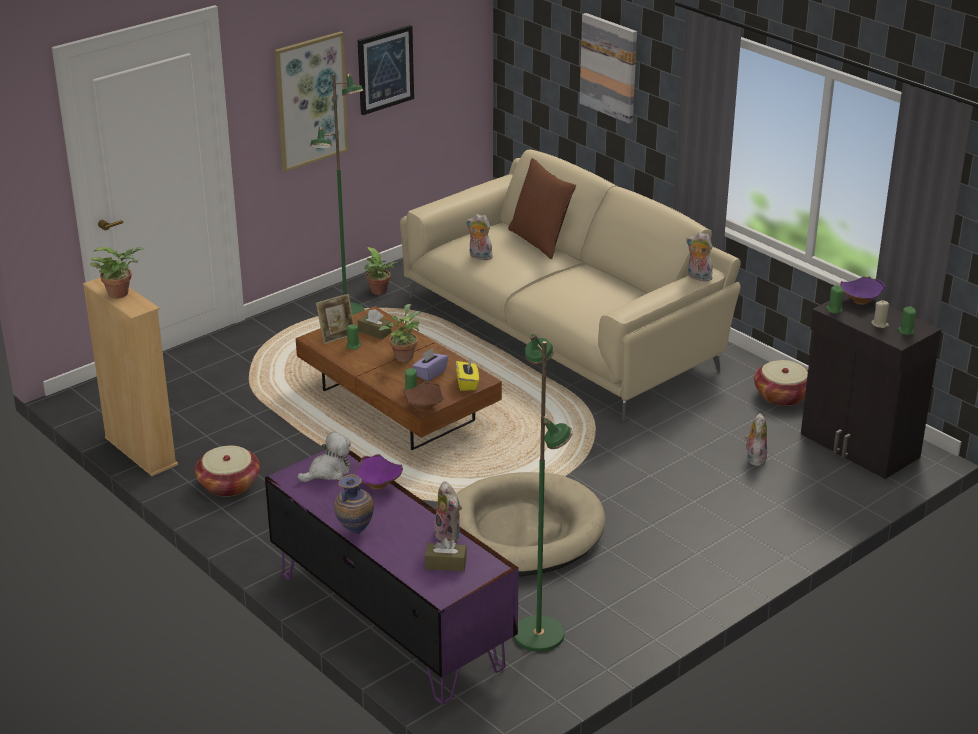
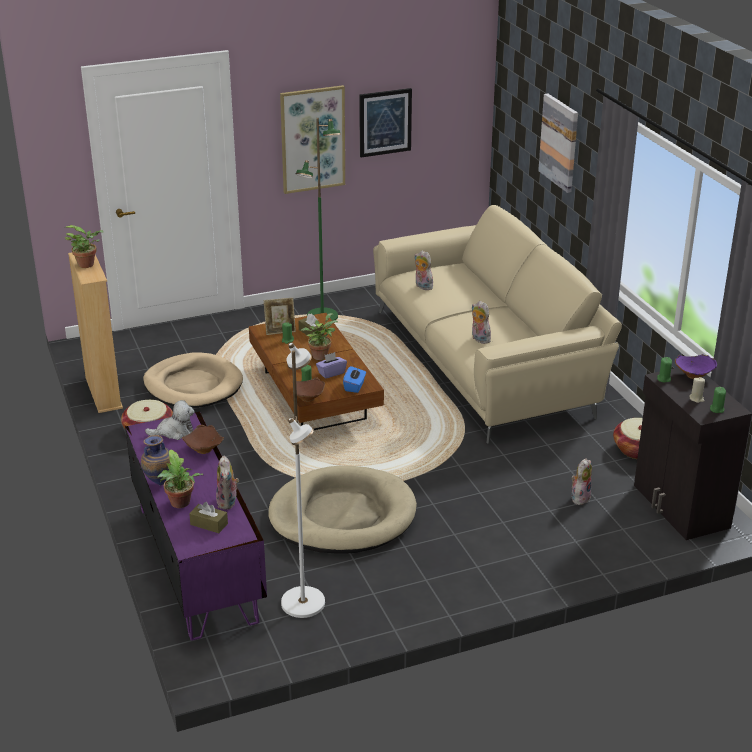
camera: 20 degrees right, 0 degrees up
purple bowl [354,454,403,490] -> brown bowl [182,425,224,454]
potted plant [364,247,398,295] -> potted plant moved to [157,450,204,508]
yellow tissue box [456,359,479,391] -> blue tissue box [343,366,366,393]
brown pillow [508,158,576,259] -> none
green floor lamp [514,333,573,652] -> white floor lamp [281,342,325,618]
plush toy [686,232,714,282] -> plush toy moved to [471,301,491,344]
none -> beige dog bed [143,352,243,408]

